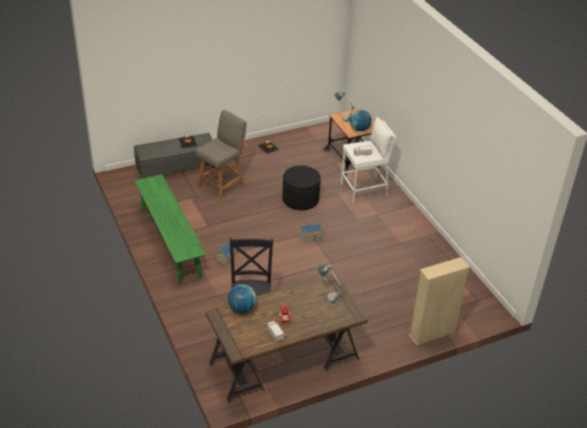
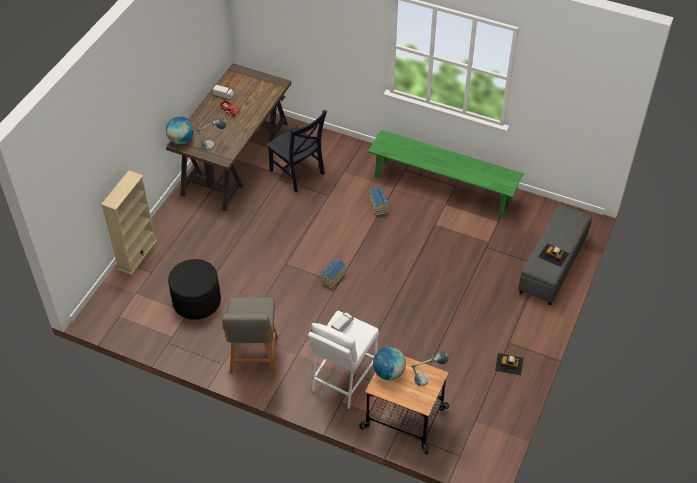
camera: 140 degrees right, 10 degrees up
grey chair [195,110,247,200] -> grey chair moved to [222,297,278,374]
globe [228,284,256,313] -> globe moved to [166,116,194,144]
black ottoman [282,165,321,210] -> black ottoman moved to [168,259,221,320]

